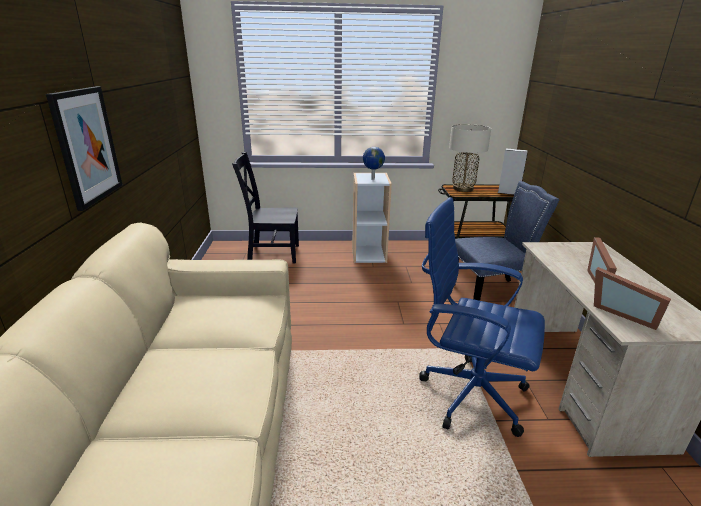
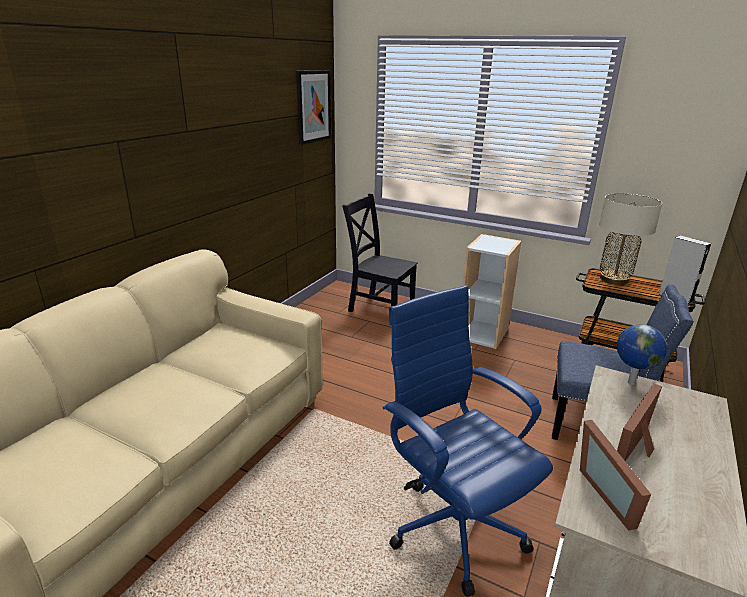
camera: 30 degrees right, 0 degrees up
picture [46,86,122,211] -> picture moved to [296,70,331,145]
globe [363,147,385,180] -> globe moved to [617,324,667,385]

